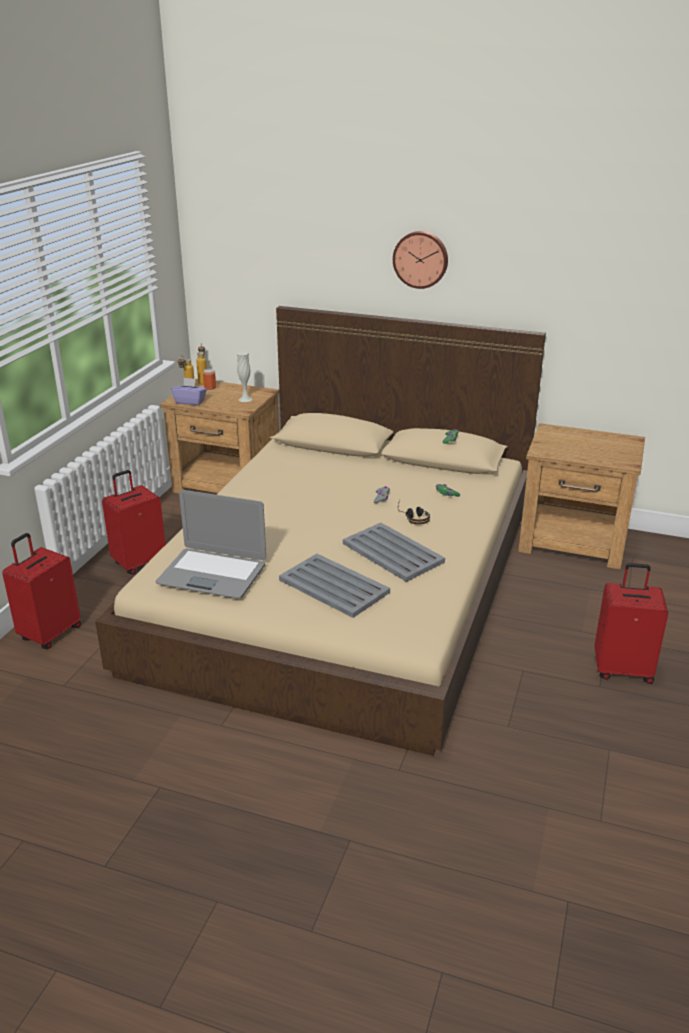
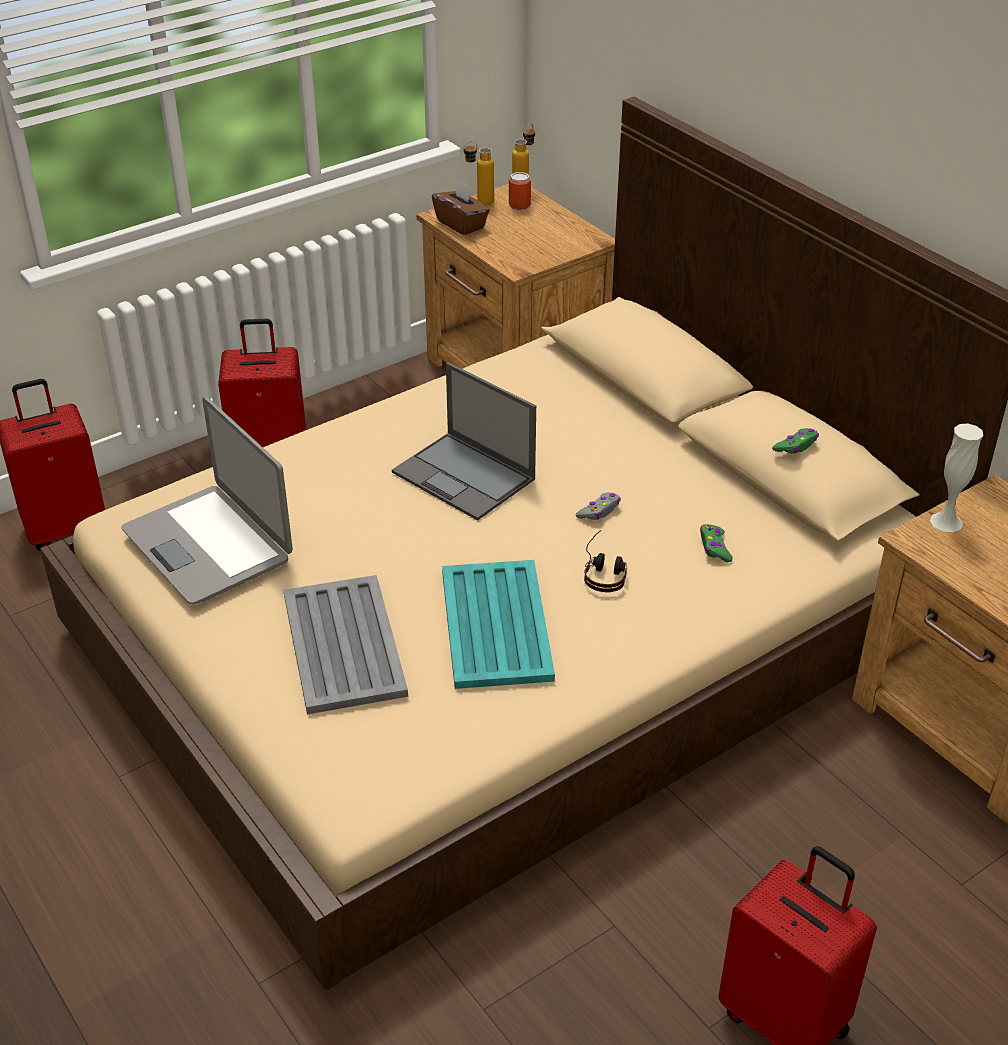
camera: 35 degrees right, 10 degrees up
purple tissue box [171,378,207,405] -> brown tissue box [432,181,490,235]
white vase [237,351,252,402] -> white vase moved to [930,424,983,532]
grey tray [343,523,445,582] -> turquoise tray [442,560,555,689]
wall clock [393,231,448,289] -> none
none -> laptop [392,362,536,521]

